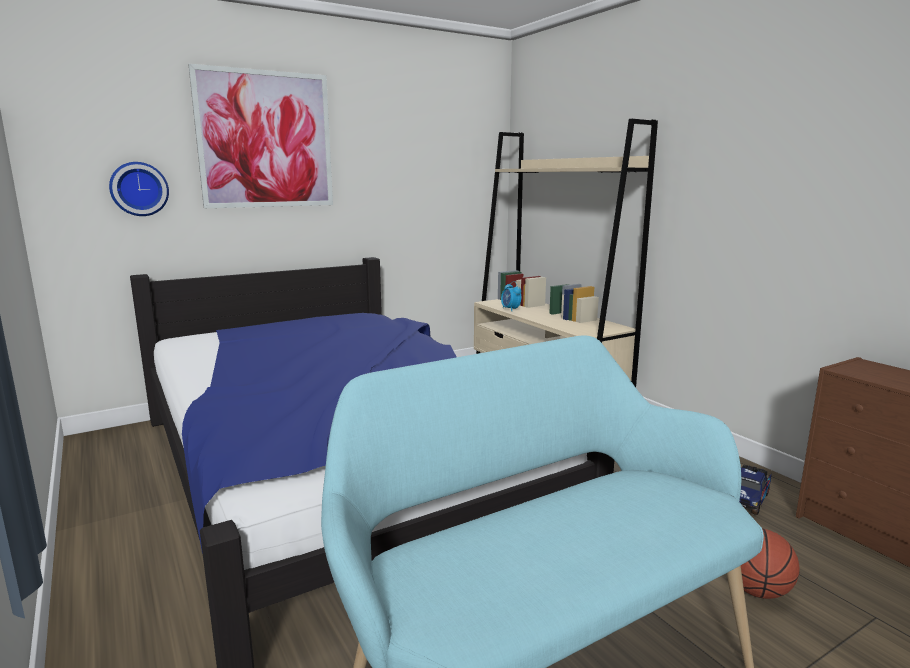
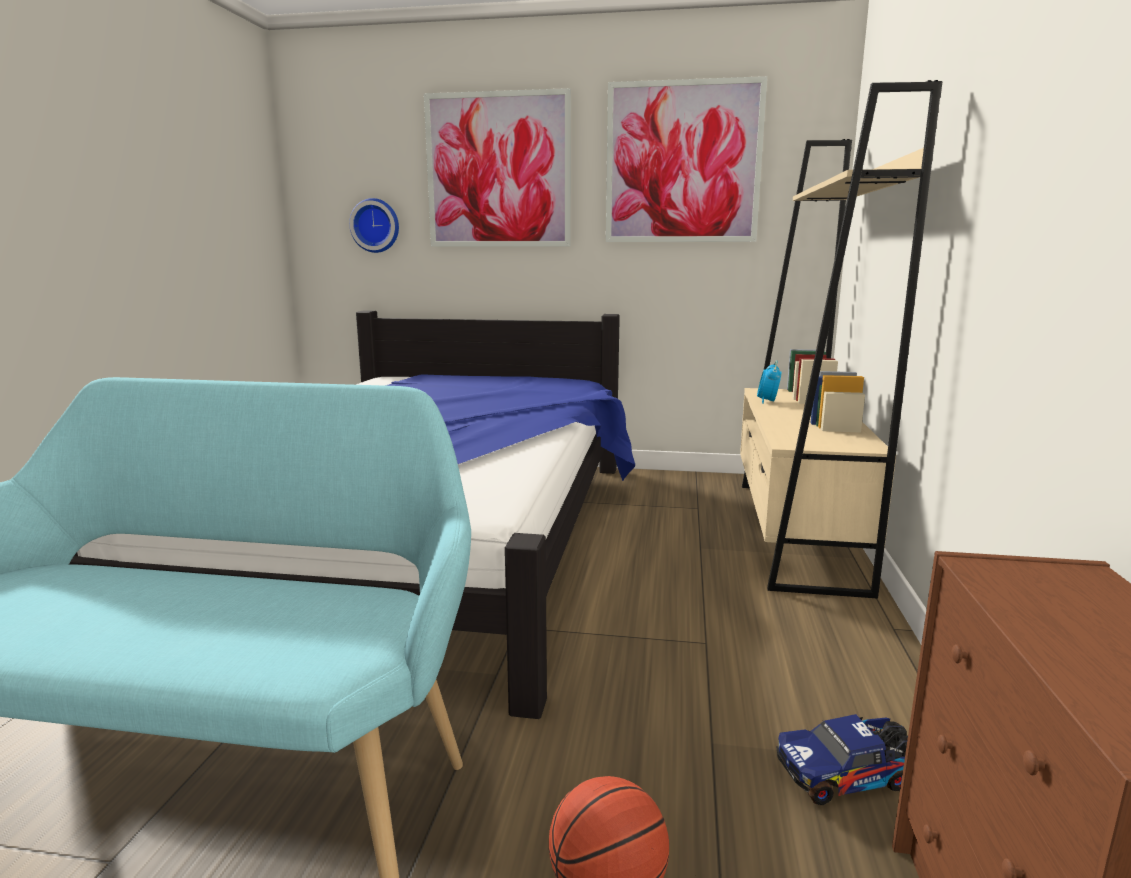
camera: 40 degrees right, 0 degrees up
none -> picture [606,76,767,242]

